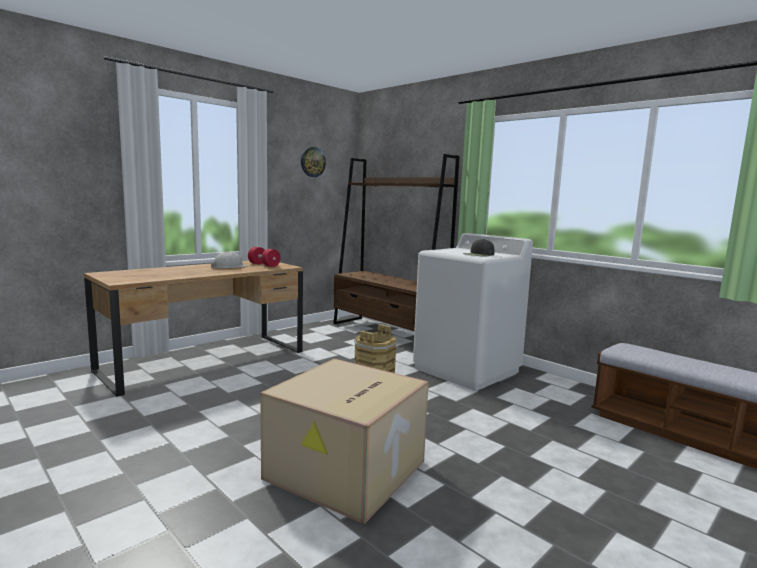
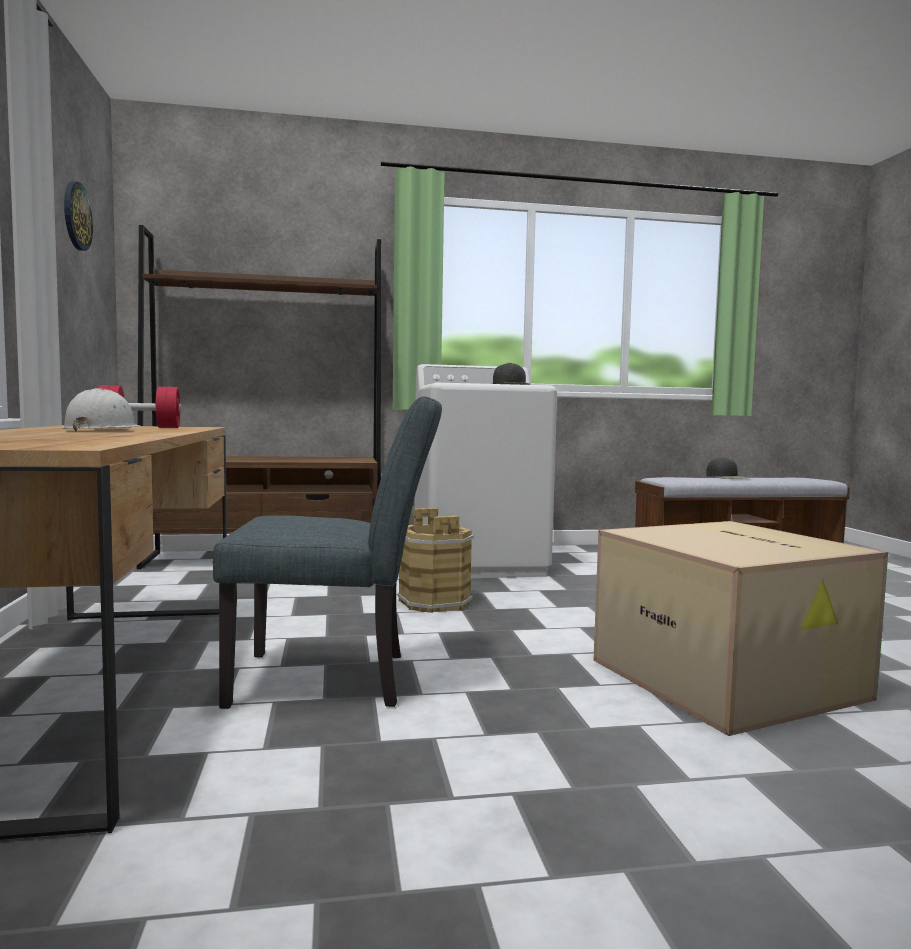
camera: 55 degrees left, 5 degrees down
none -> grey chair [213,397,442,709]
none -> black cap [706,457,750,479]

